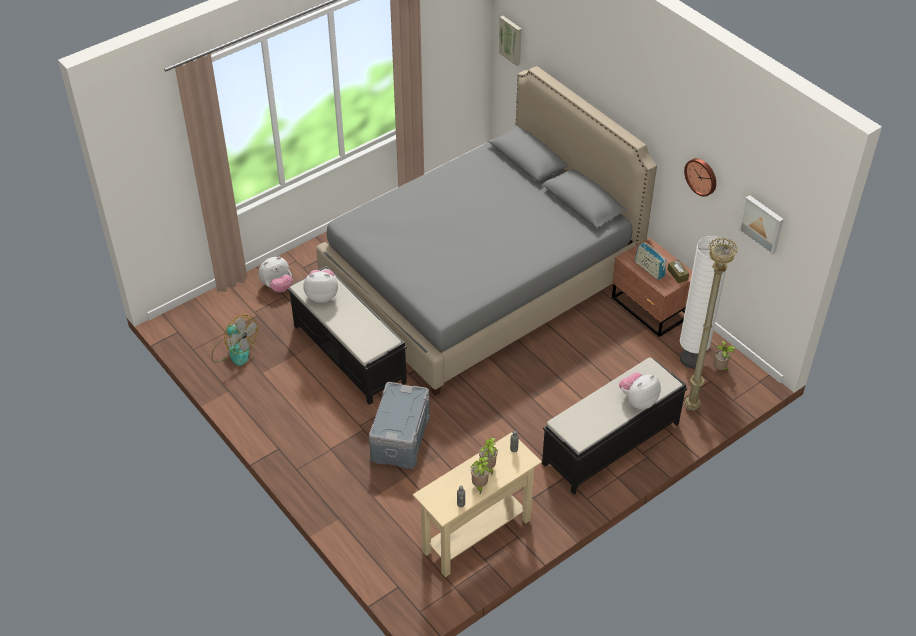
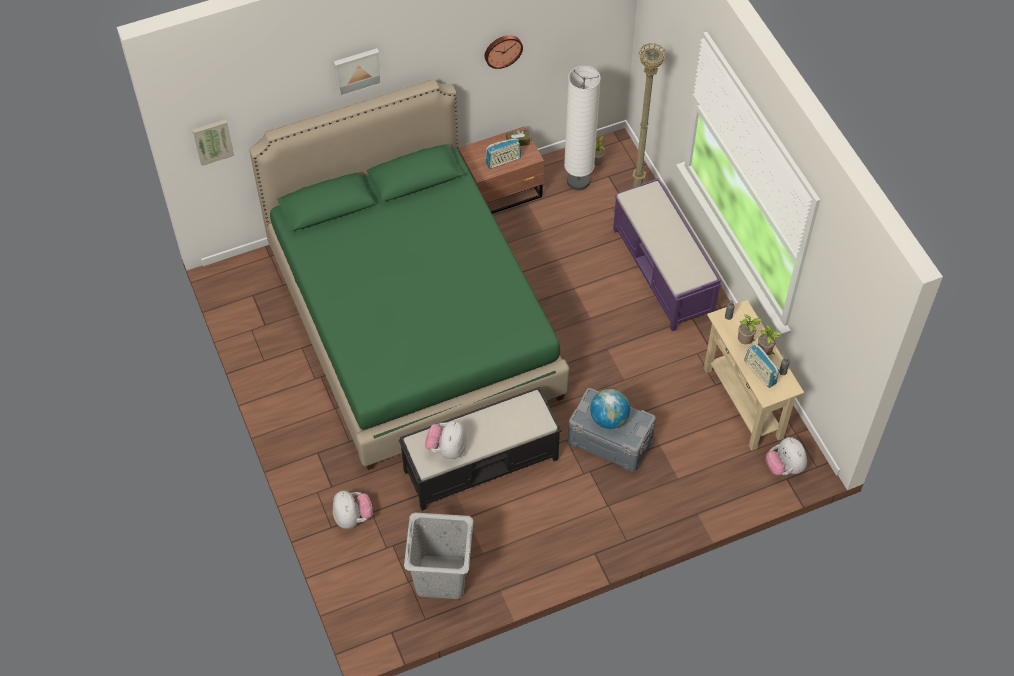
camera: 75 degrees left, 10 degrees up
fan [212,315,258,366] -> grey laundry basket [404,513,473,599]
grey bed [316,66,657,396] -> green bed [249,79,569,470]
black bench [542,357,687,495] -> purple bench [613,178,722,331]
plush toy [619,372,661,409] -> plush toy moved to [766,437,807,475]
picture [739,195,784,255] -> picture moved to [334,48,382,97]
none -> globe [590,389,630,429]
none -> radio [744,344,779,388]

